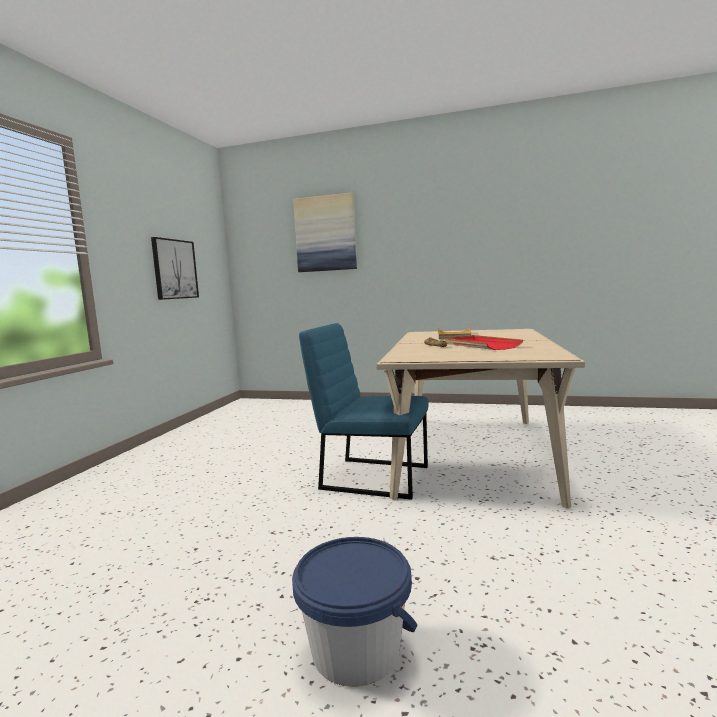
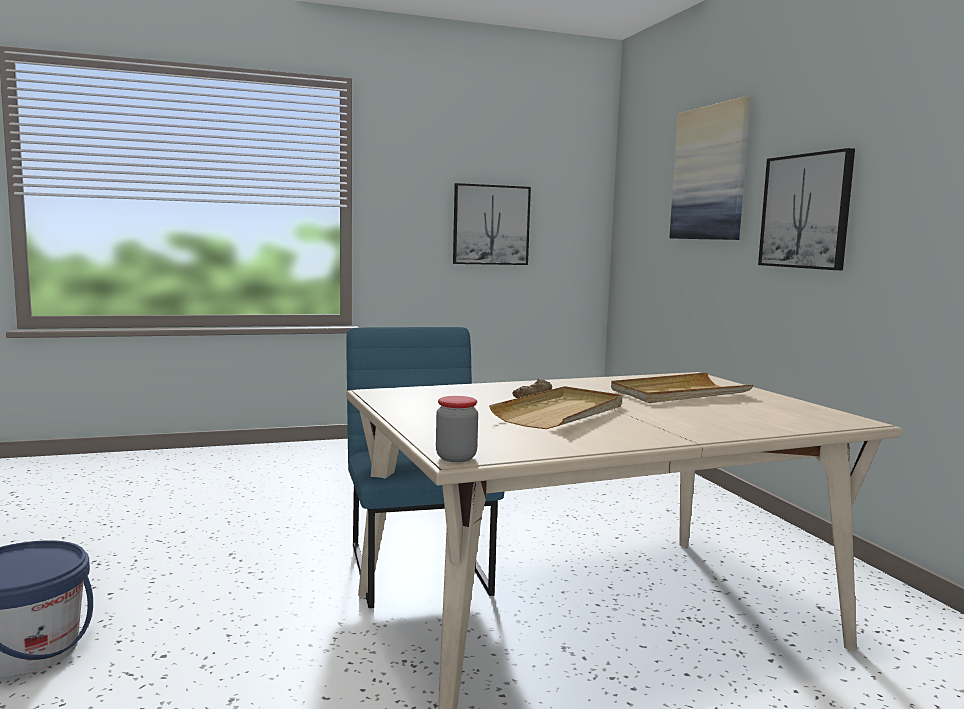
camera: 55 degrees right, 0 degrees up
red tray [445,335,523,350] -> beige tray [489,386,622,429]
none -> jar [436,396,478,462]
none -> picture [758,148,855,270]

